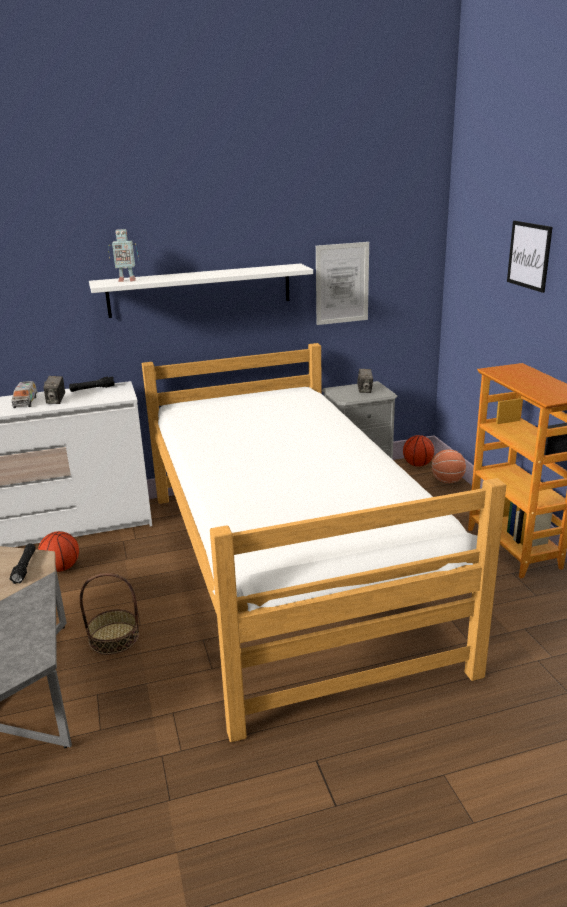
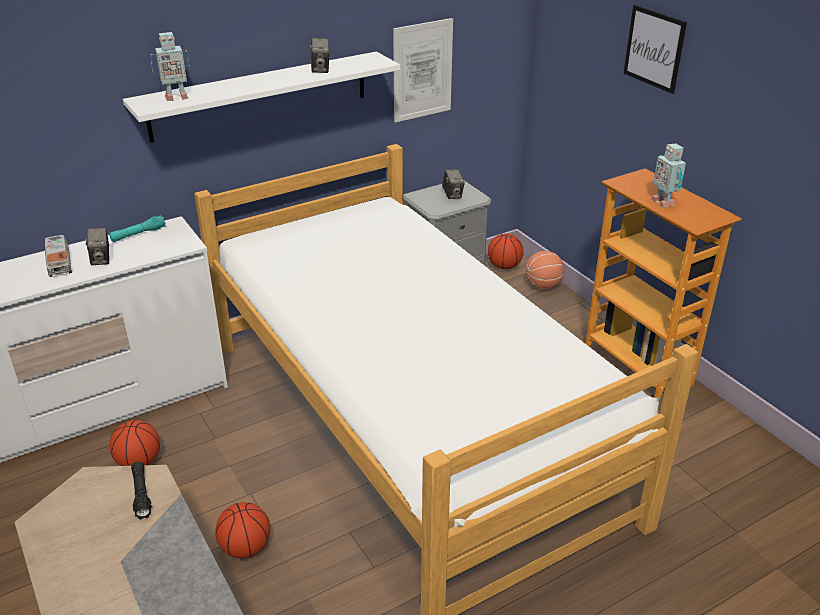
camera: 15 degrees left, 10 degrees up
black flashlight [69,377,115,392] -> turquoise flashlight [109,215,166,242]
basket [80,573,139,655] -> basketball [215,502,270,558]
none -> camera [310,38,329,73]
none -> toy robot [651,143,686,208]

